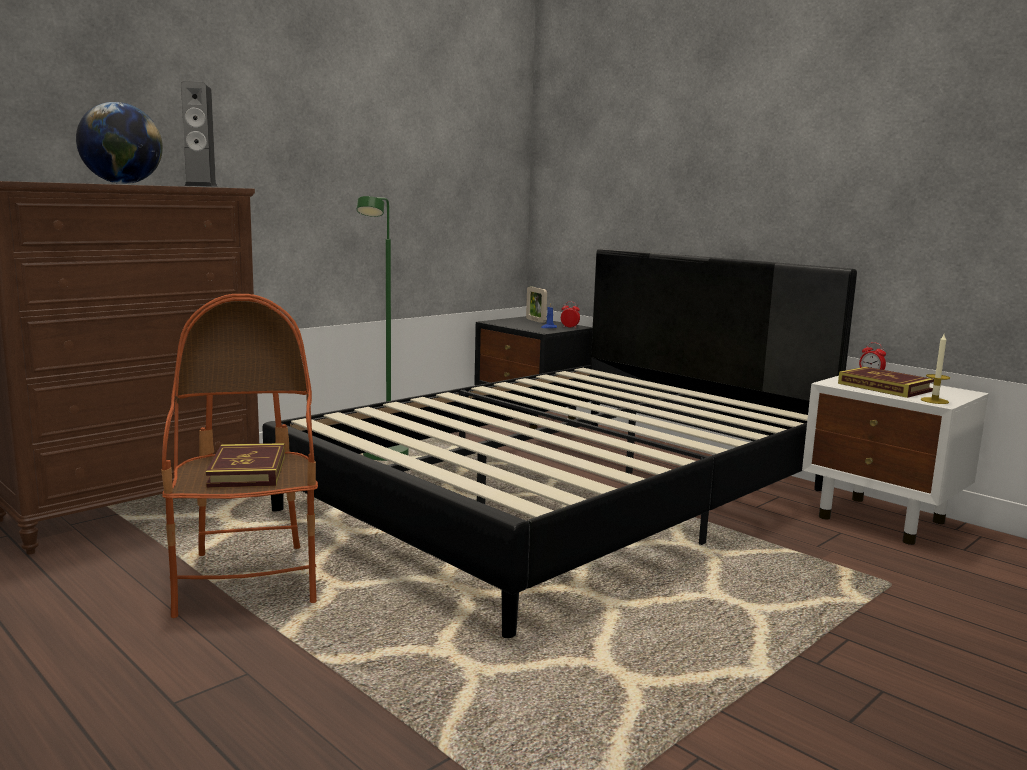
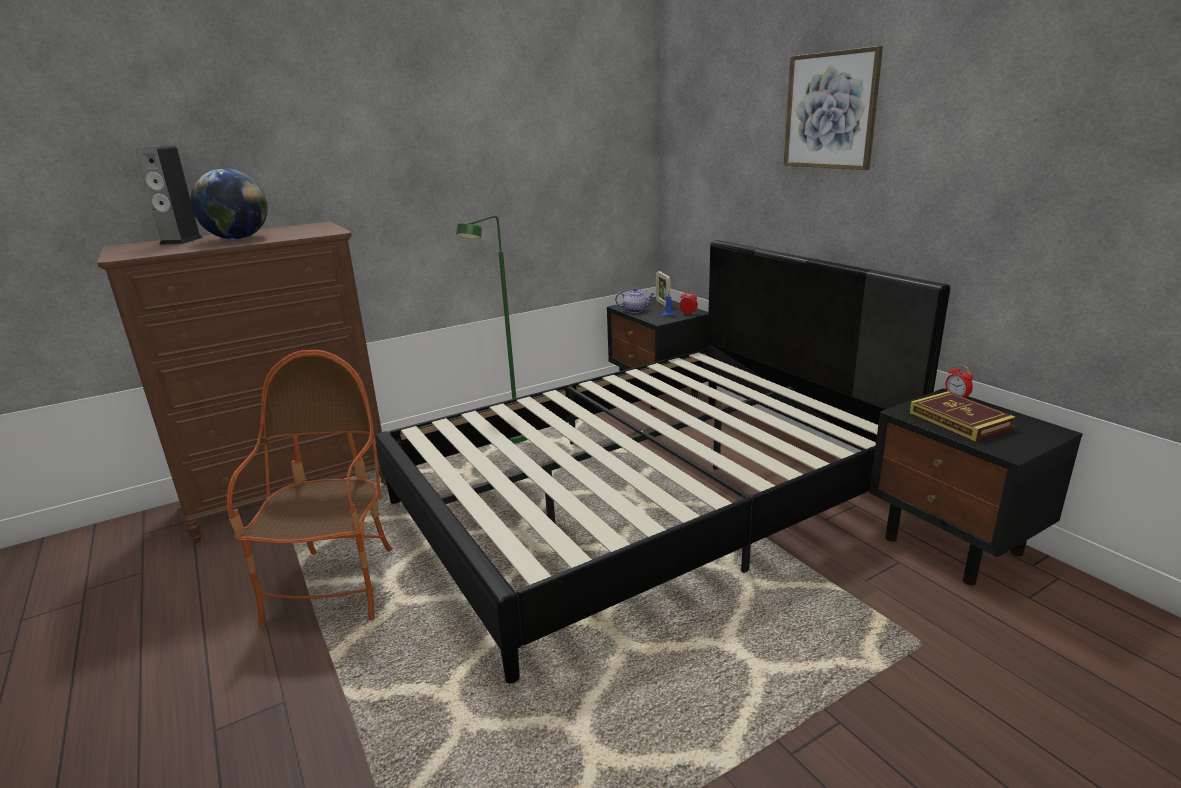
camera: 15 degrees right, 10 degrees up
speaker [181,81,218,187] -> speaker moved to [136,145,203,245]
book [206,443,285,488] -> none
white nightstand [802,376,989,545] -> black nightstand [869,388,1083,586]
candle [921,334,950,404] -> none
none -> teapot [615,288,654,313]
none -> picture [783,46,883,170]

